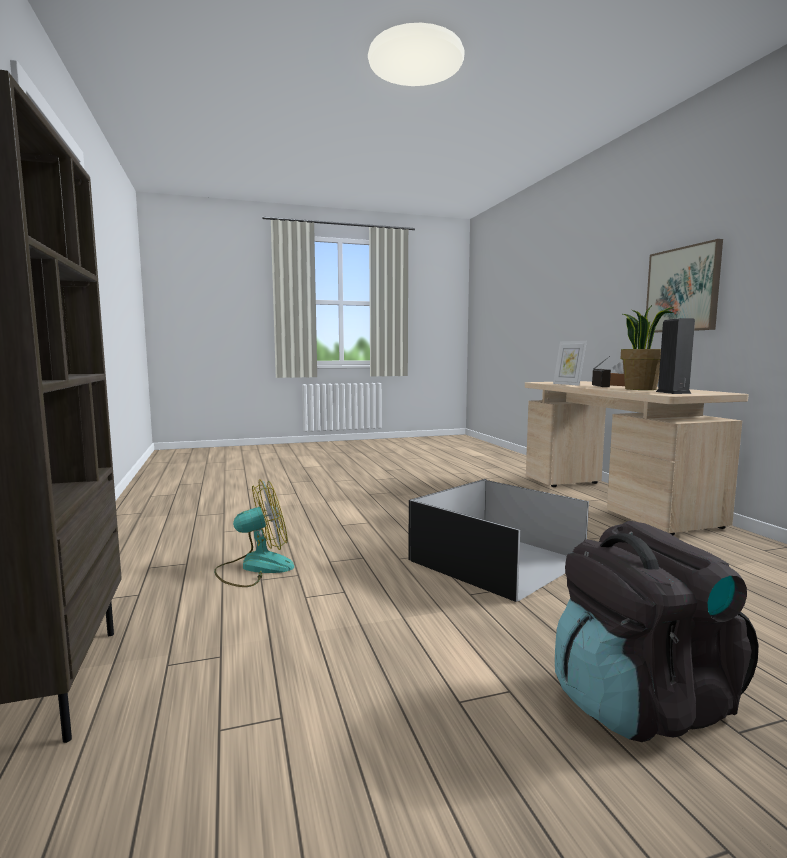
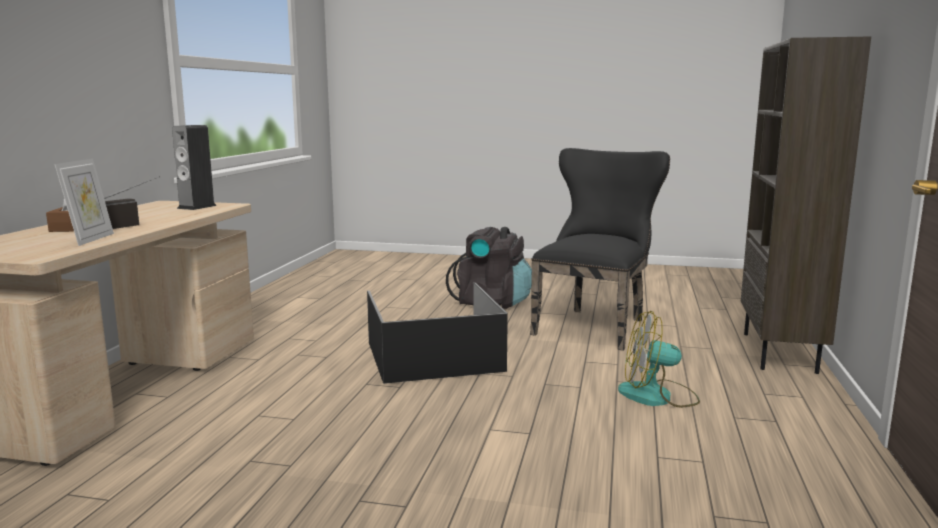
camera: 150 degrees left, 5 degrees up
potted plant [620,305,673,390] -> none
picture [646,239,723,333] -> none
none -> black chair [530,148,670,351]

